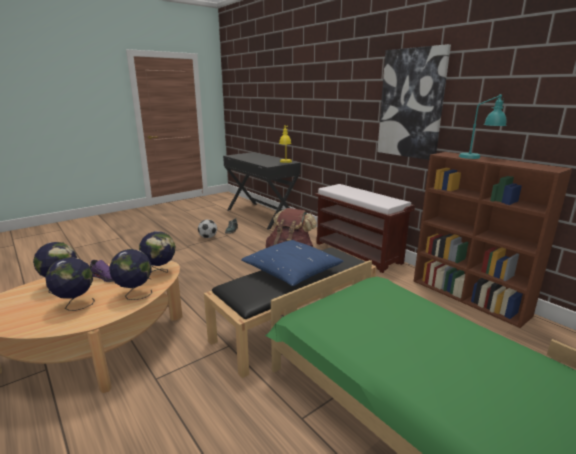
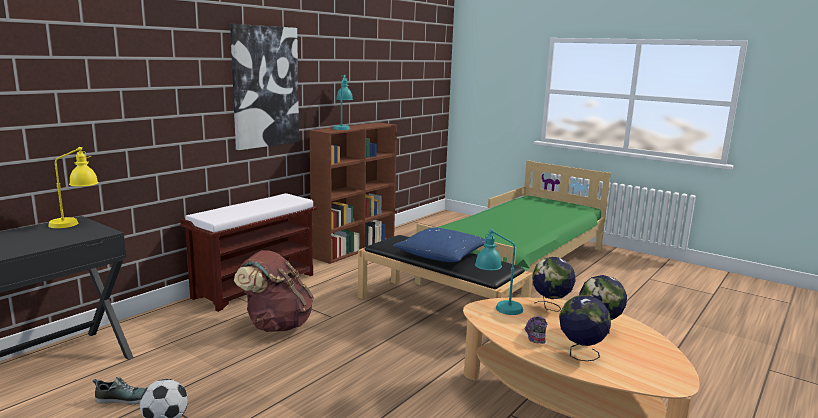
camera: 105 degrees left, 5 degrees down
globe [139,231,175,279] -> turquoise table lamp [475,229,523,315]

